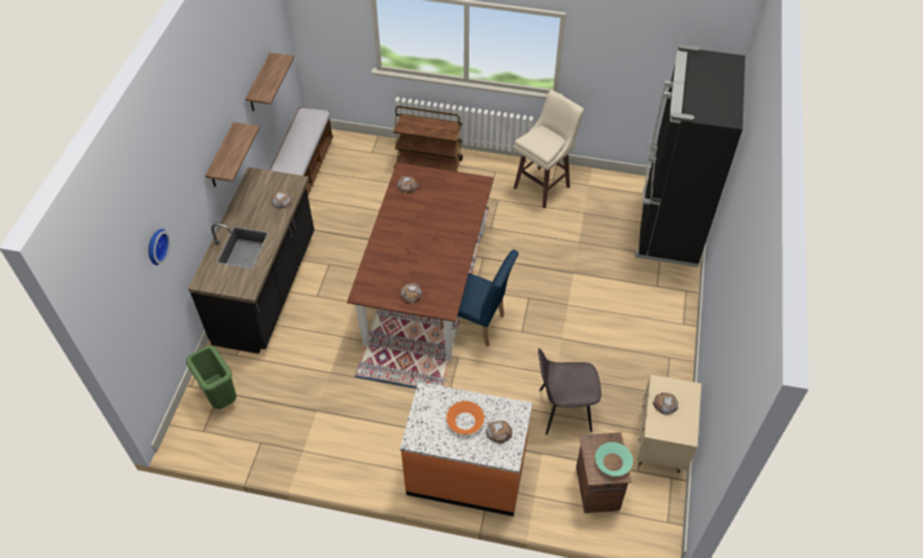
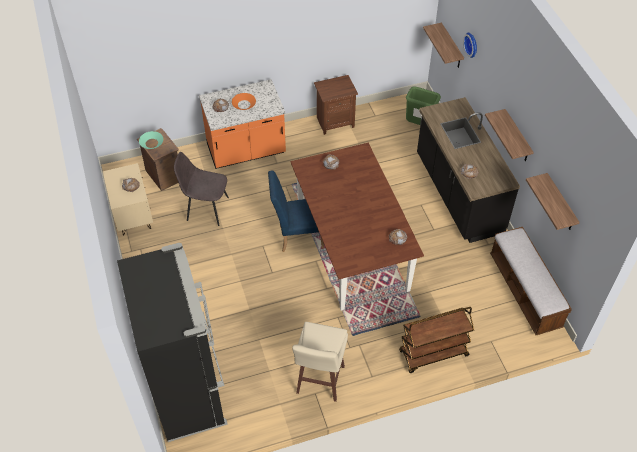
camera: 150 degrees right, 0 degrees up
grey chair [538,348,601,435] -> grey chair turned 135 degrees counterclockwise [174,152,229,226]
none -> brown nightstand [314,75,358,135]
none -> shelf [423,23,464,68]

